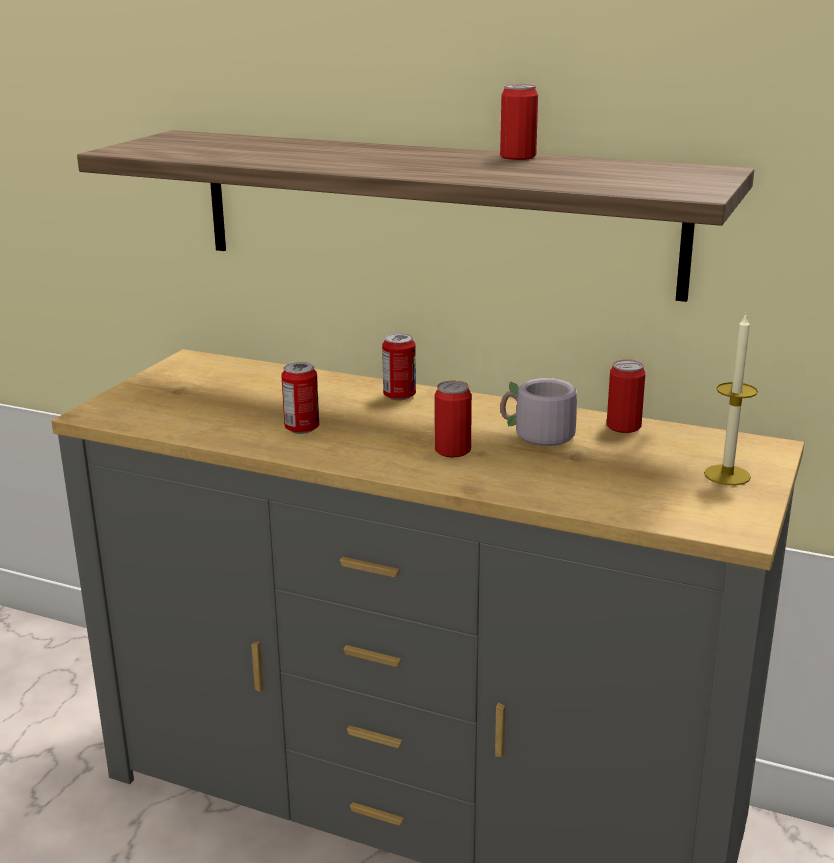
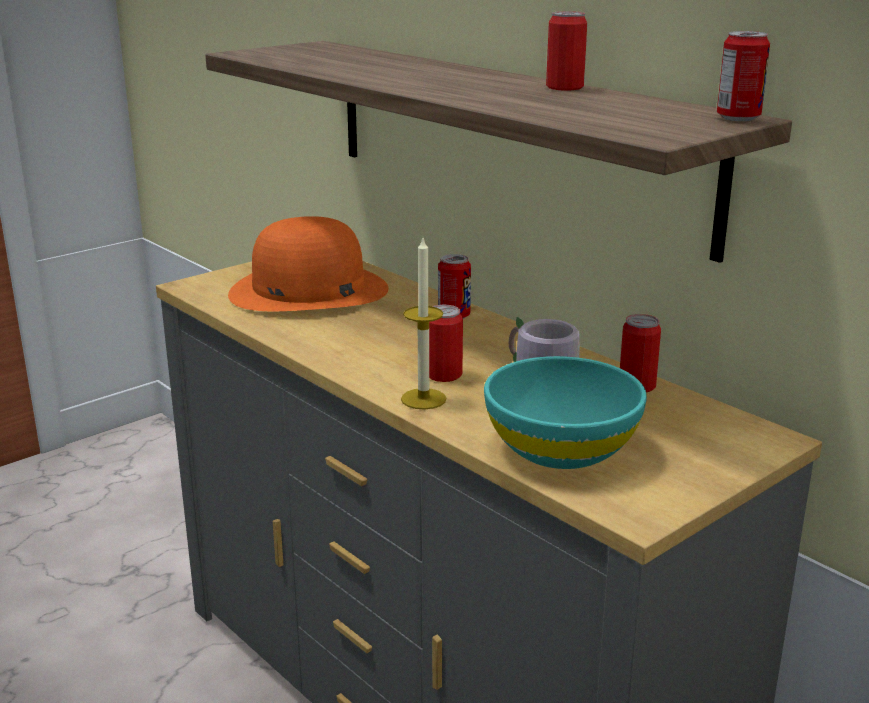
camera: 25 degrees right, 0 degrees up
can [281,362,319,434] -> can moved to [717,31,770,121]
candle [704,312,758,485] -> candle moved to [401,238,446,410]
none -> orange hat [228,216,388,311]
none -> turquoise bowl [484,356,647,469]

